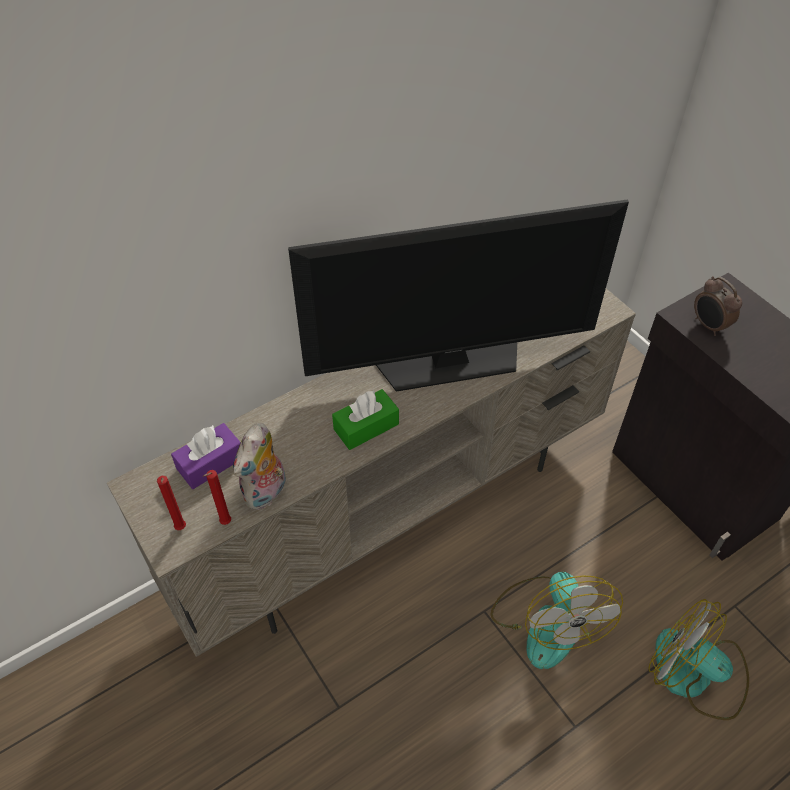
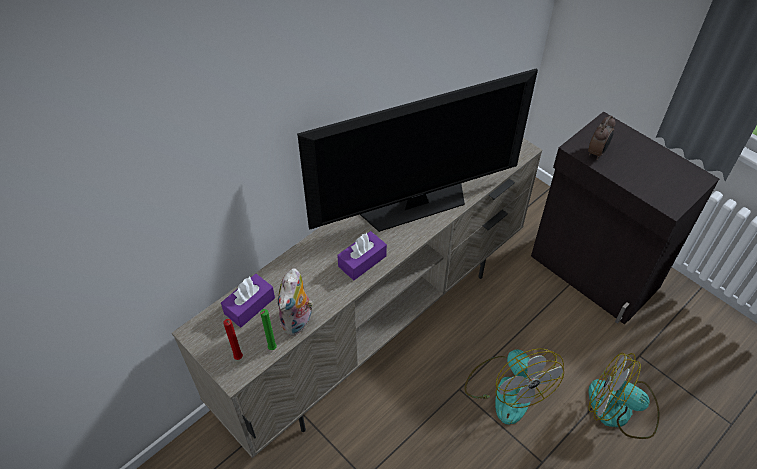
camera: 10 degrees left, 0 degrees up
red candle [203,470,231,525] -> green candle [260,309,277,350]
green tissue box [332,389,399,450] -> purple tissue box [337,231,387,280]
alarm clock [694,276,742,336] -> alarm clock turned 105 degrees counterclockwise [588,115,616,160]

